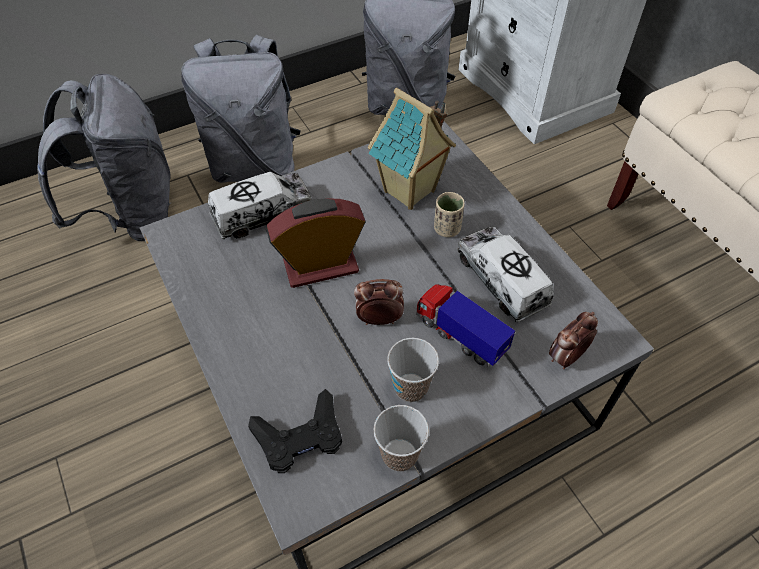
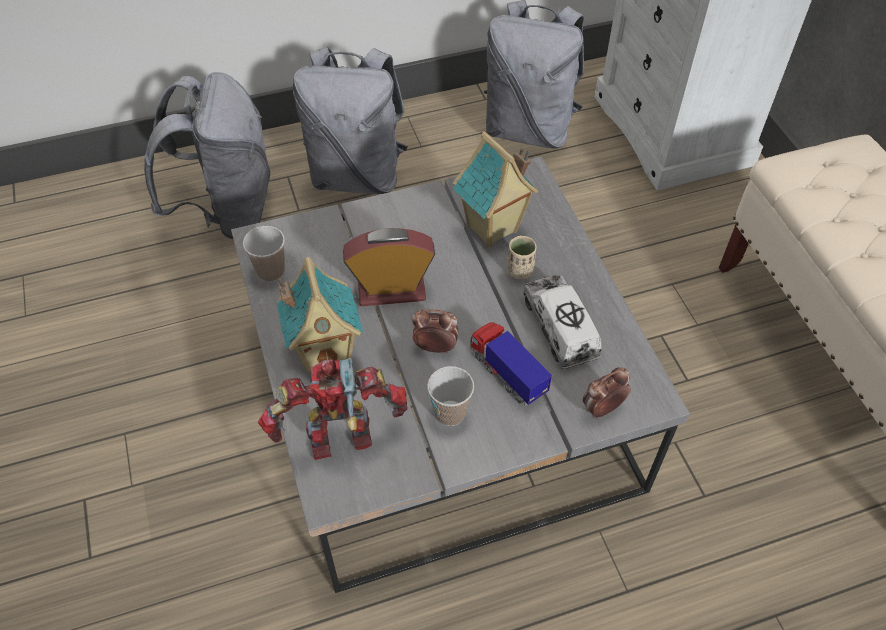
camera: 10 degrees right, 0 degrees up
toy truck [208,172,311,239] -> none
black game controller [248,389,342,473] -> toy robot [258,358,408,460]
cup [374,405,429,471] -> cup moved to [243,226,285,282]
none -> toy house [277,257,363,375]

